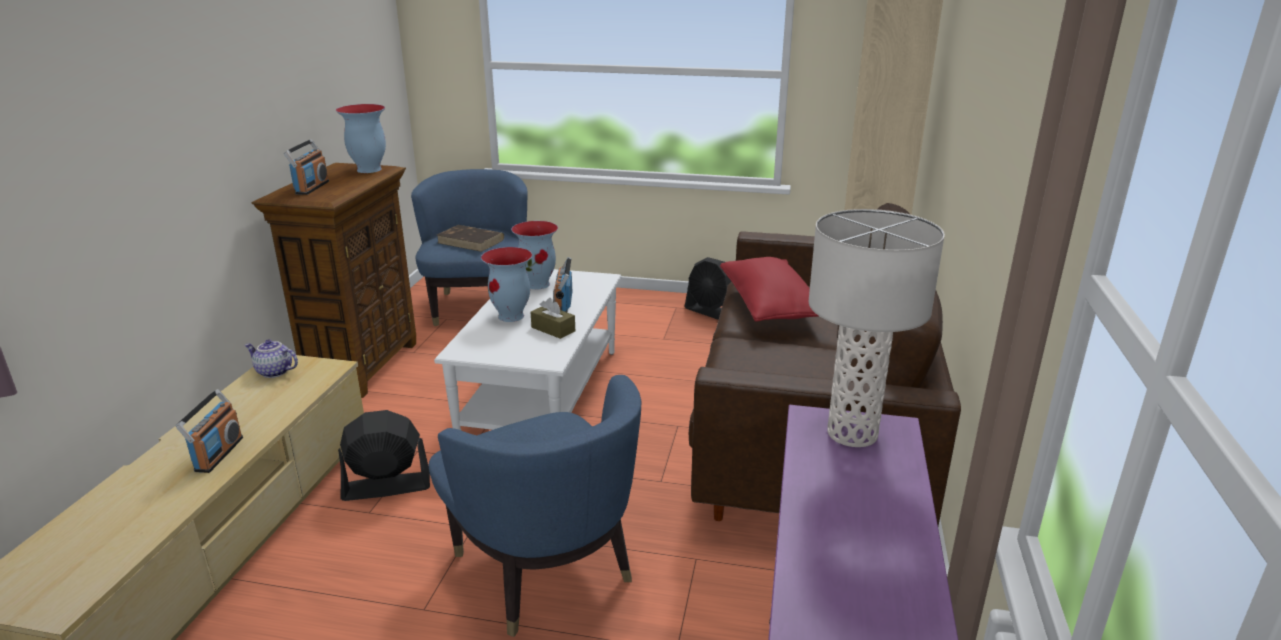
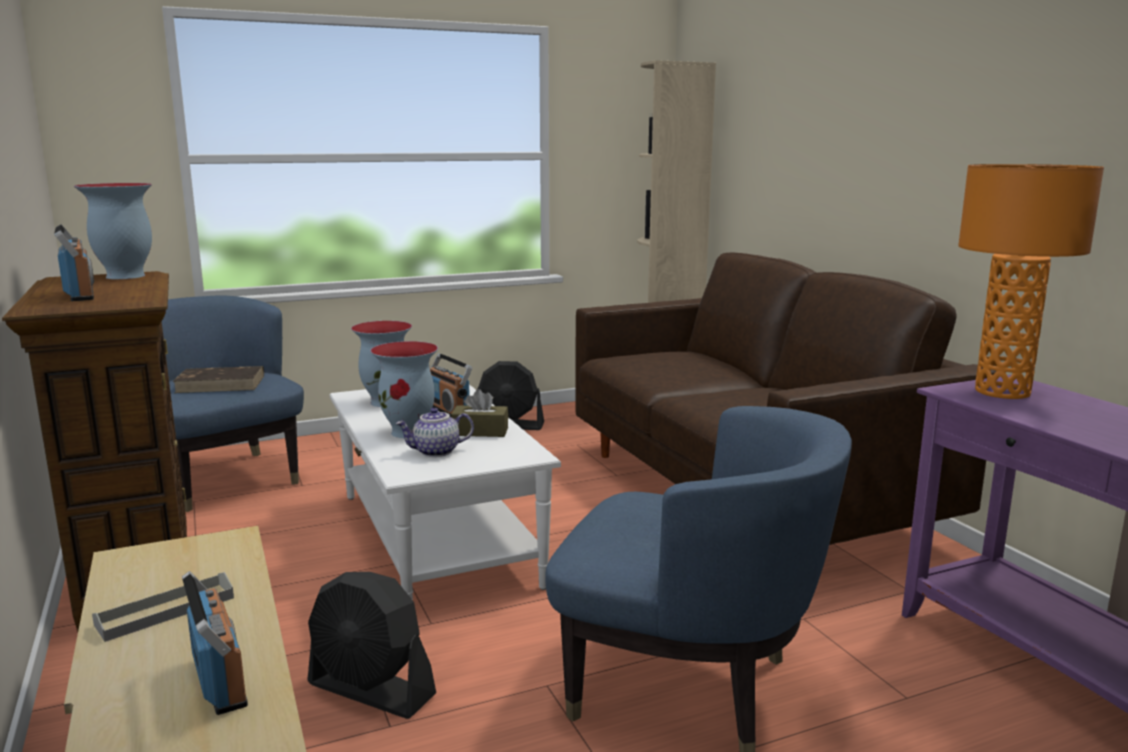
camera: 35 degrees left, 10 degrees down
teapot [245,339,298,378] -> teapot moved to [395,408,474,457]
black fan [338,410,430,501] -> black fan turned 105 degrees counterclockwise [307,572,436,719]
red pillow [720,257,818,322] -> none
white table lamp [808,209,945,447] -> orange table lamp [958,164,1104,399]
none -> grey tray [92,572,234,642]

